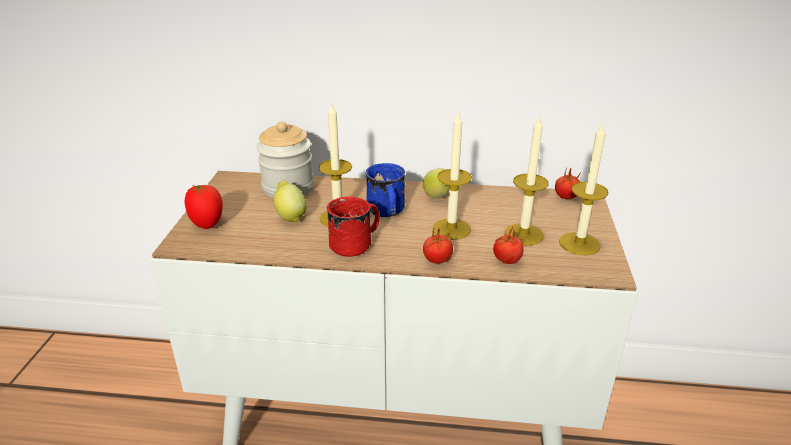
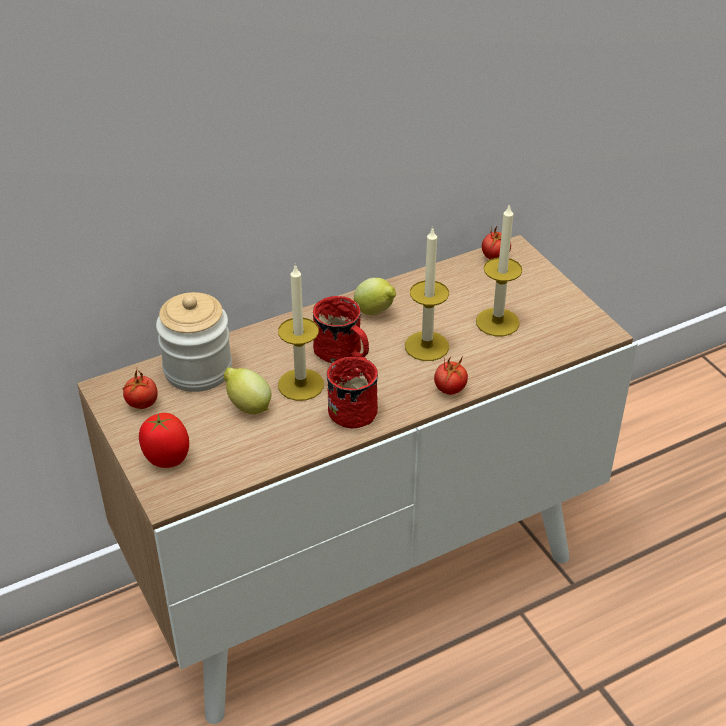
camera: 35 degrees left, 10 degrees up
blue mug [366,163,405,217] -> red mug [313,296,369,363]
tomato [493,227,524,264] -> tomato moved to [123,370,158,409]
candle [559,123,609,255] -> none

